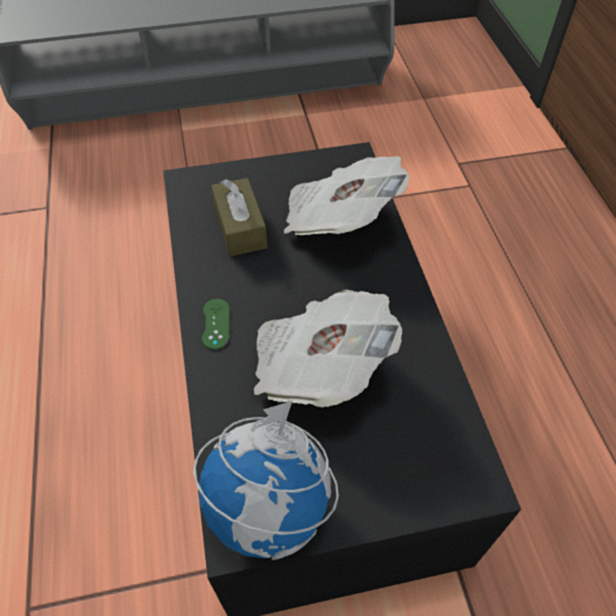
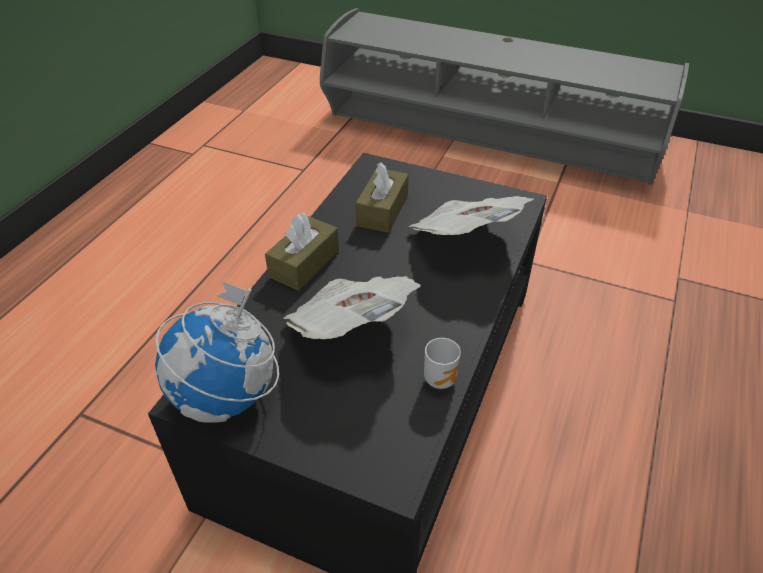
camera: 35 degrees right, 10 degrees down
green game controller [202,299,229,350] -> brown tissue box [265,213,339,291]
none -> mug [424,338,461,389]

